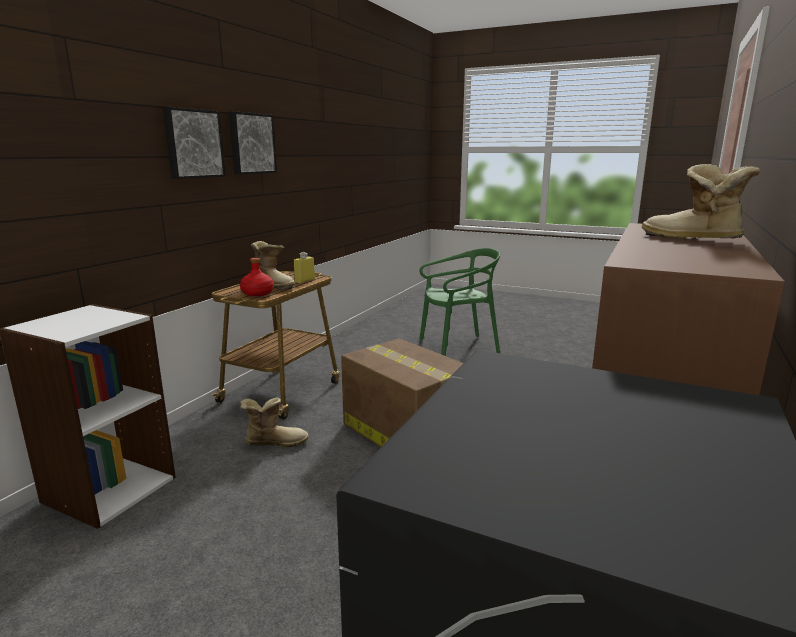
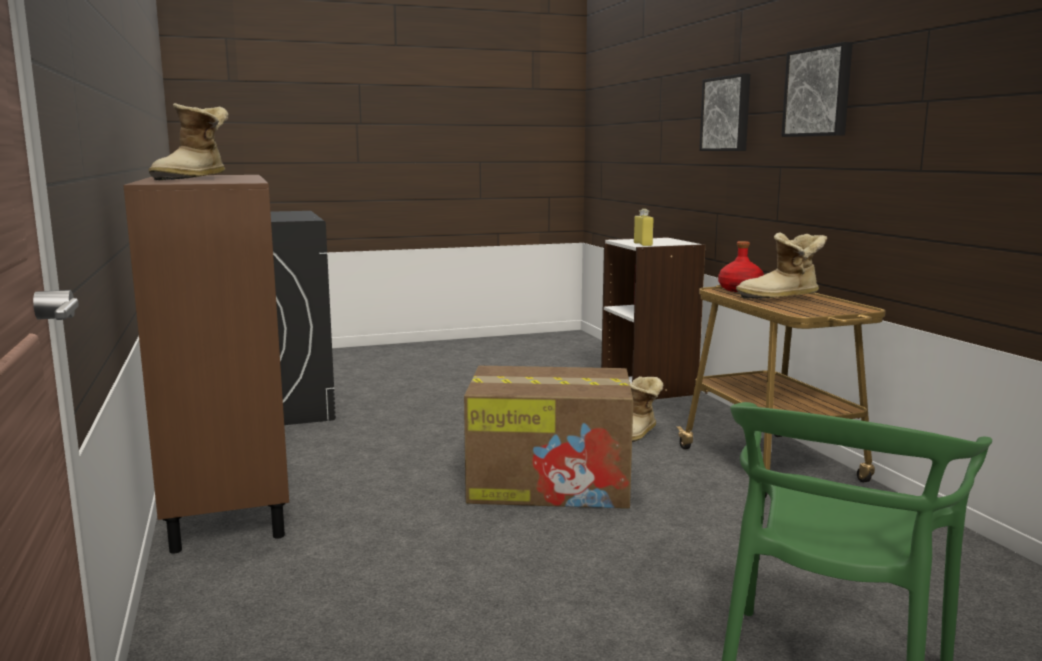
camera: 135 degrees right, 5 degrees down
picture [229,111,277,175] -> picture moved to [699,73,750,151]
yellow bottle [294,252,315,283] -> yellow bottle moved to [634,209,653,246]
boot [642,164,760,239] -> boot turned 105 degrees clockwise [148,103,229,181]

